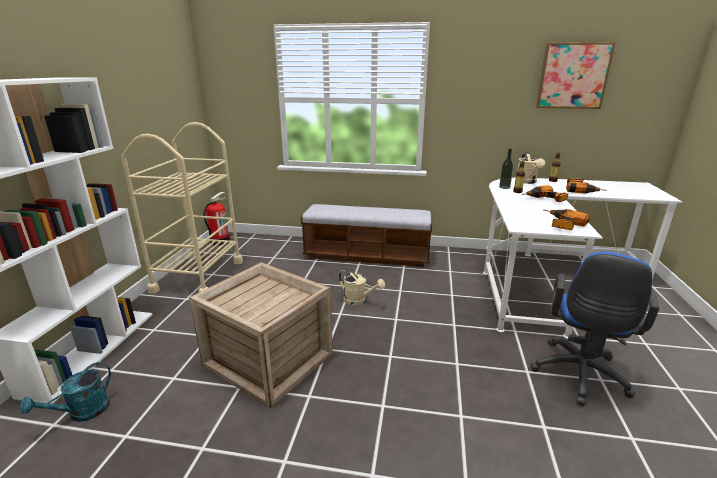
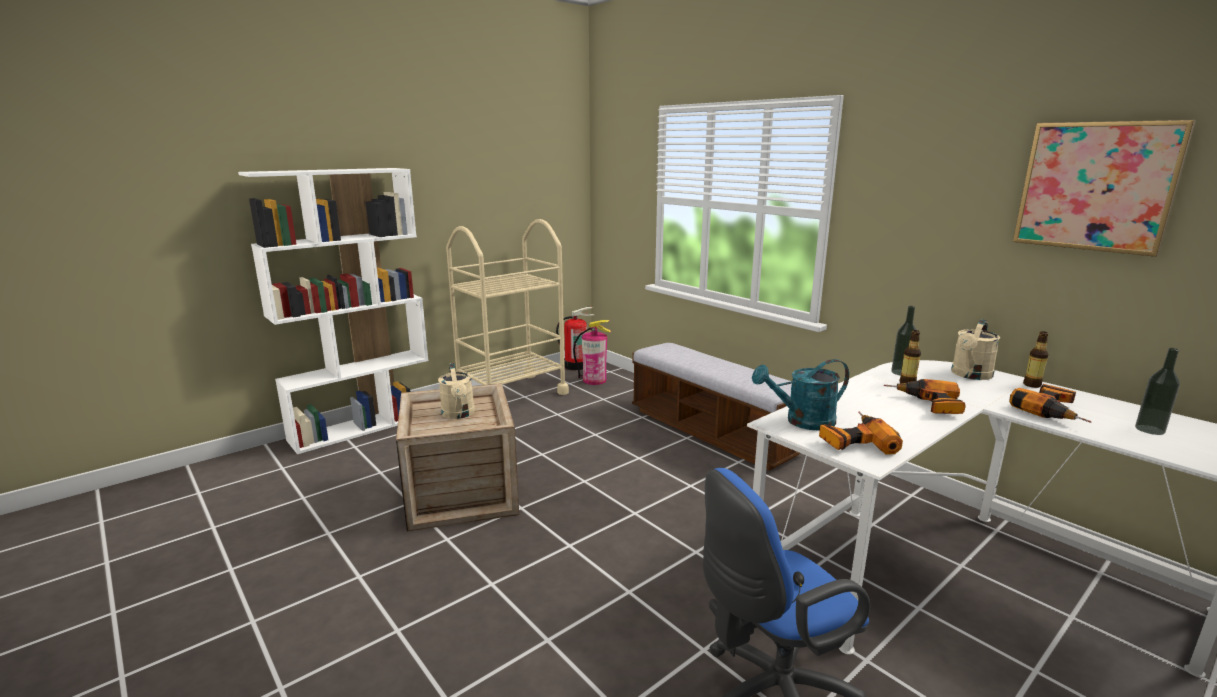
camera: 40 degrees right, 5 degrees down
turquoise watering can [20,362,111,422] -> turquoise watering can moved to [752,359,849,431]
beige watering can [339,269,385,306] -> beige watering can moved to [438,363,475,419]
none -> fire extinguisher [573,320,611,385]
none -> bottle [1135,348,1180,435]

